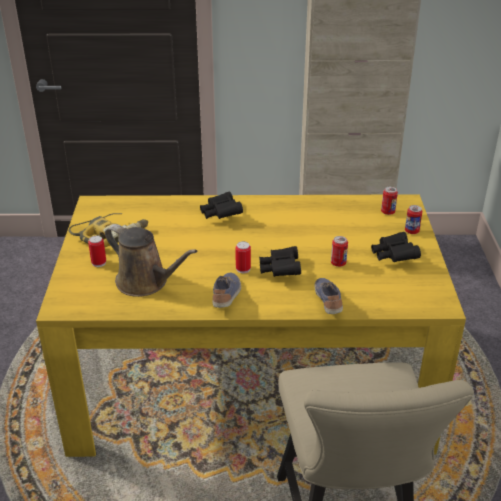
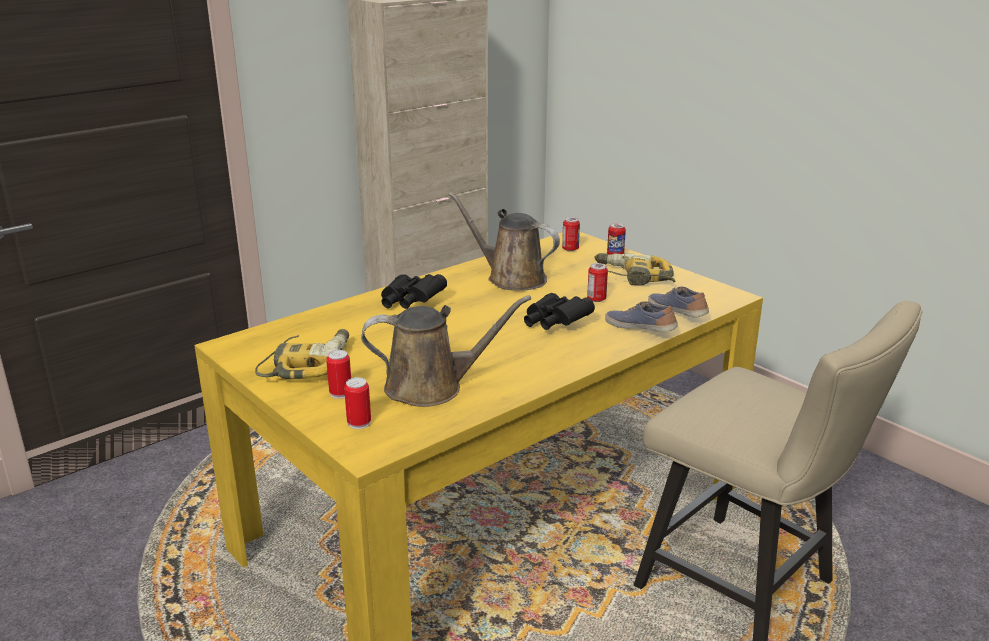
camera: 40 degrees left, 10 degrees down
shoe [212,273,241,308] -> shoe moved to [648,286,709,317]
can [235,241,251,273] -> can moved to [344,377,371,429]
black binoculars [371,232,421,262] -> power drill [594,253,675,286]
none -> brown watering can [448,192,560,291]

